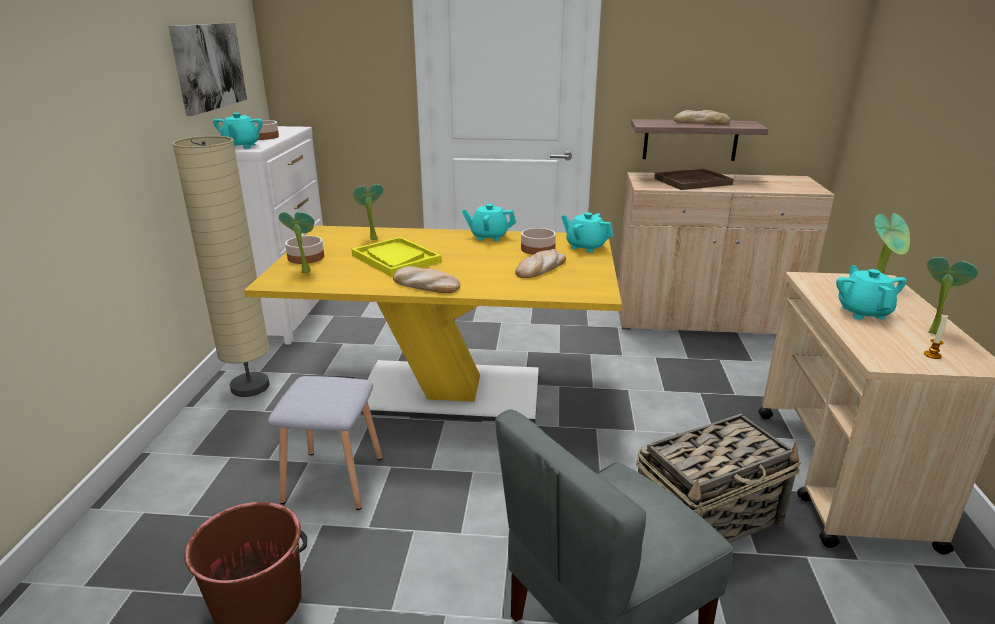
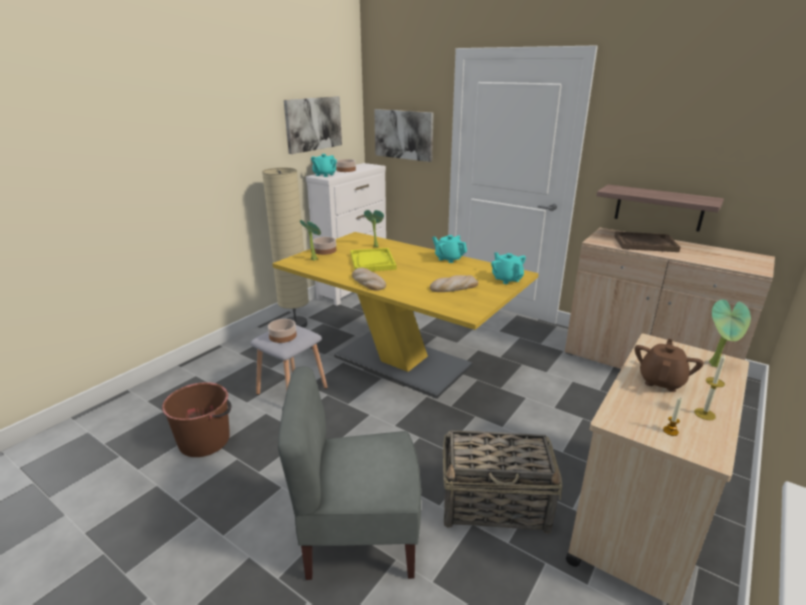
camera: 30 degrees right, 0 degrees up
bowl [521,228,556,255] -> bowl moved to [268,319,297,343]
bread [674,110,730,125] -> none
turquoise teapot [836,265,907,319] -> brown teapot [635,339,704,392]
potted plant [927,257,978,335] -> candle [694,353,725,420]
none -> picture [374,109,434,162]

